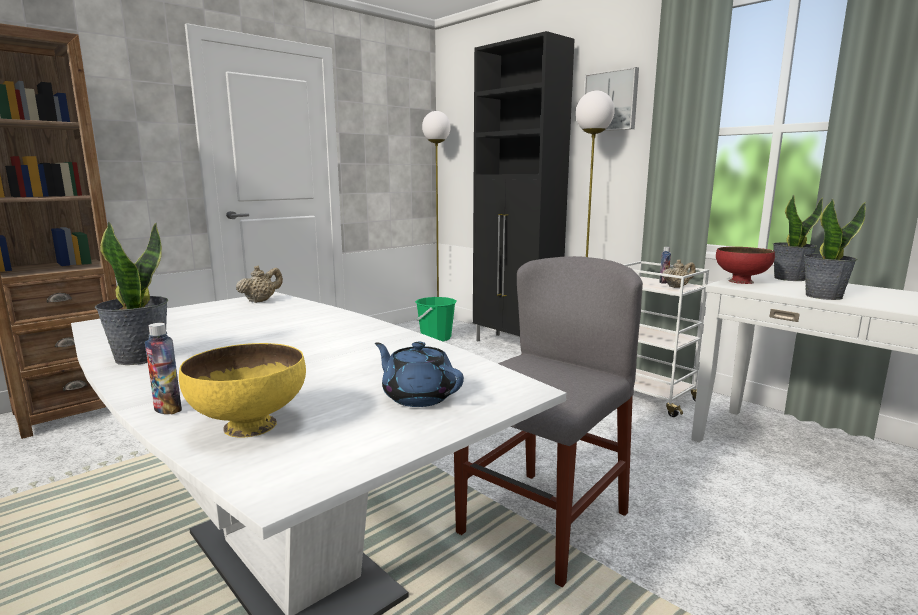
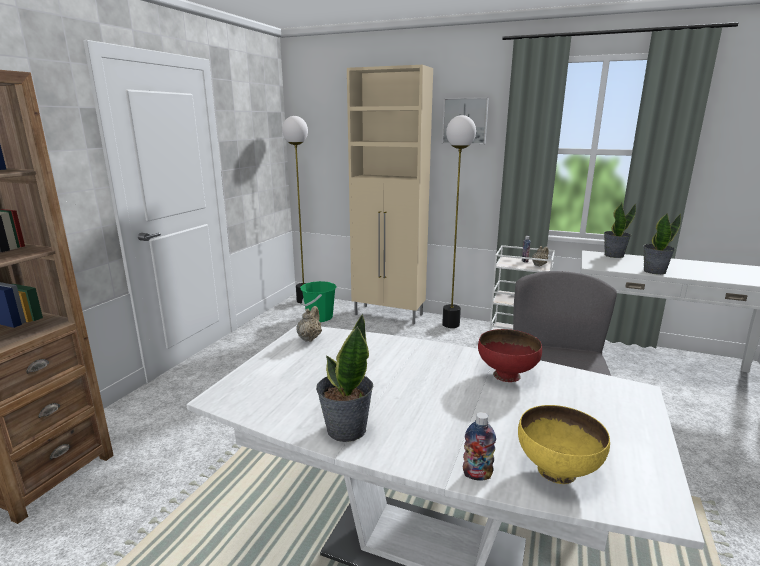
camera: 25 degrees left, 5 degrees up
blue teapot [375,342,464,407] -> none
black cabinet [473,31,575,341] -> beige cabinet [347,65,433,325]
red bowl [716,247,775,284] -> red bowl moved to [478,329,542,382]

